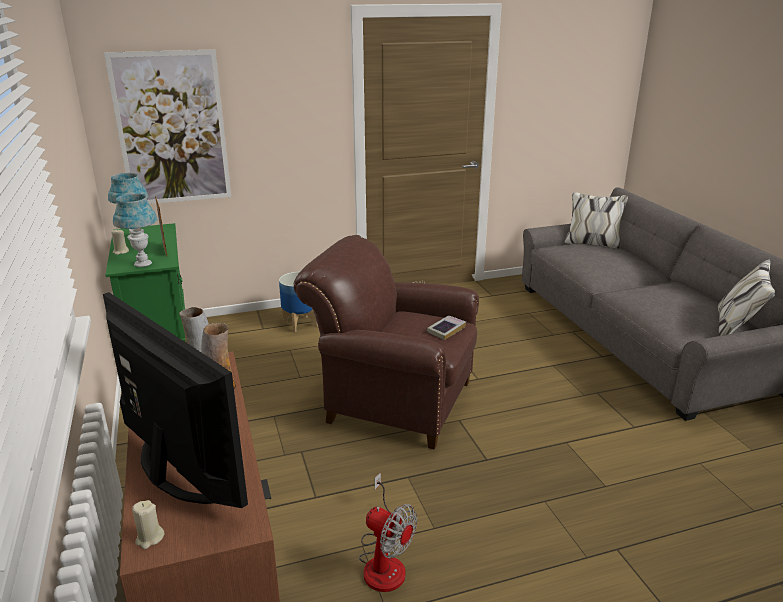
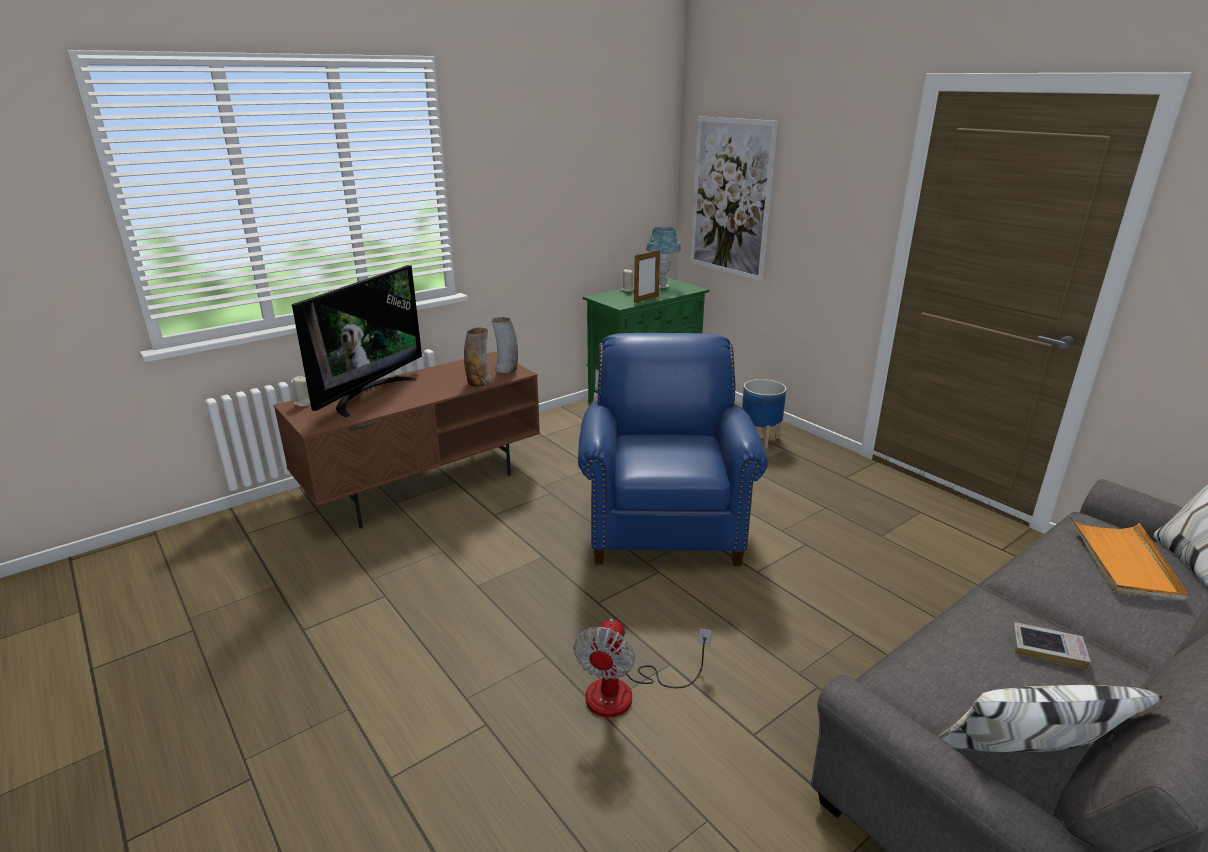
camera: 70 degrees right, 0 degrees up
blue table lamp [113,194,158,267] -> none
brown armchair [294,235,479,450] -> blue armchair [578,333,768,566]
fan [359,472,417,592] -> fan moved to [573,619,712,717]
book [427,316,466,340] -> book moved to [1012,622,1091,670]
none -> orange tray [1070,515,1188,601]

